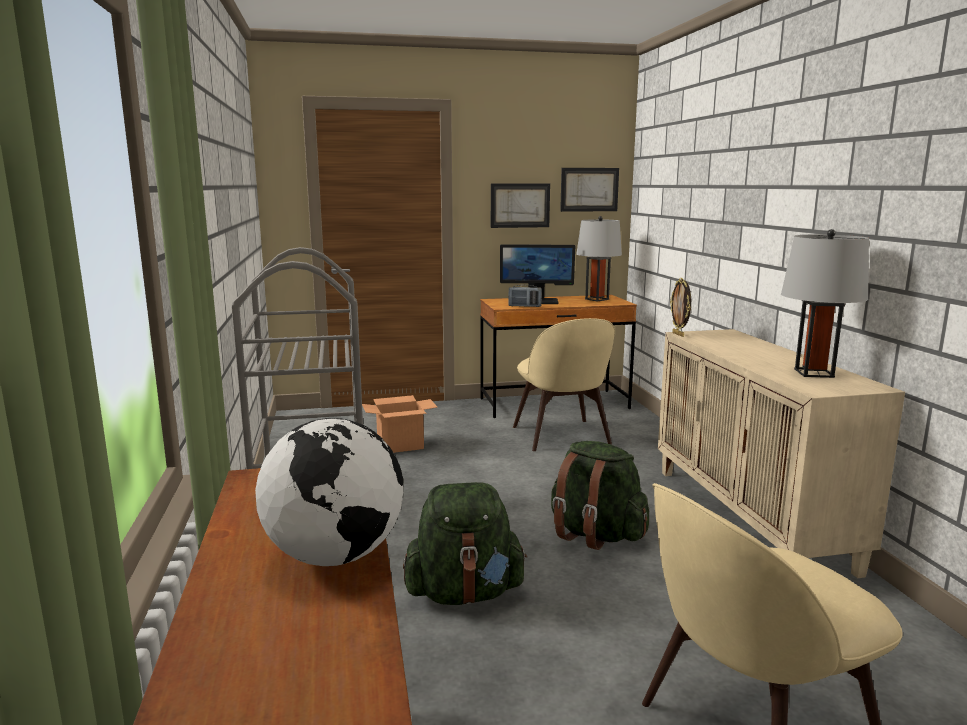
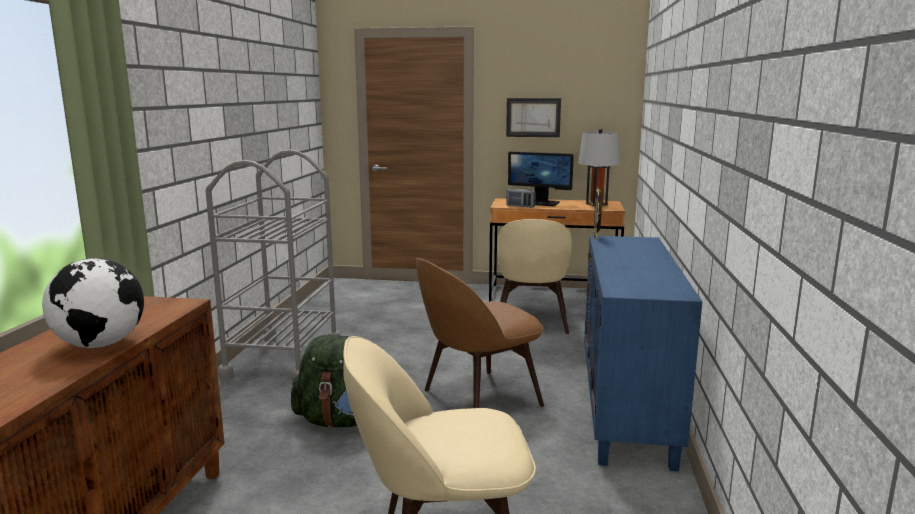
camera: 20 degrees right, 0 degrees up
cardboard box [362,395,438,453] -> none
green backpack [551,441,649,550] -> brown chair [415,258,544,408]
picture [560,168,619,212] -> none
beige cabinet [658,329,905,578] -> blue cabinet [584,235,702,471]
grey table lamp [781,229,869,378] -> none

